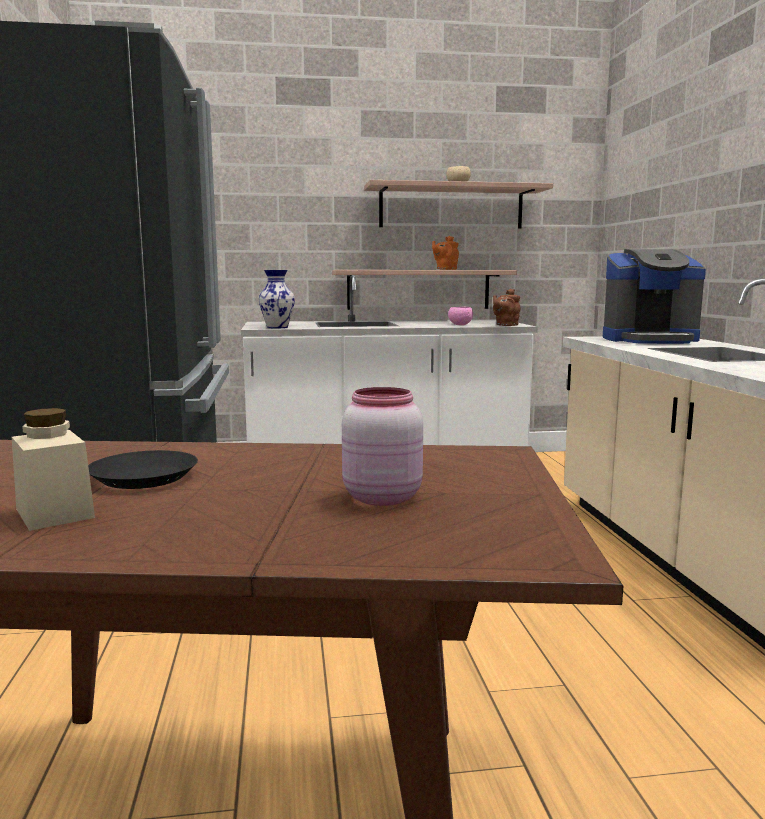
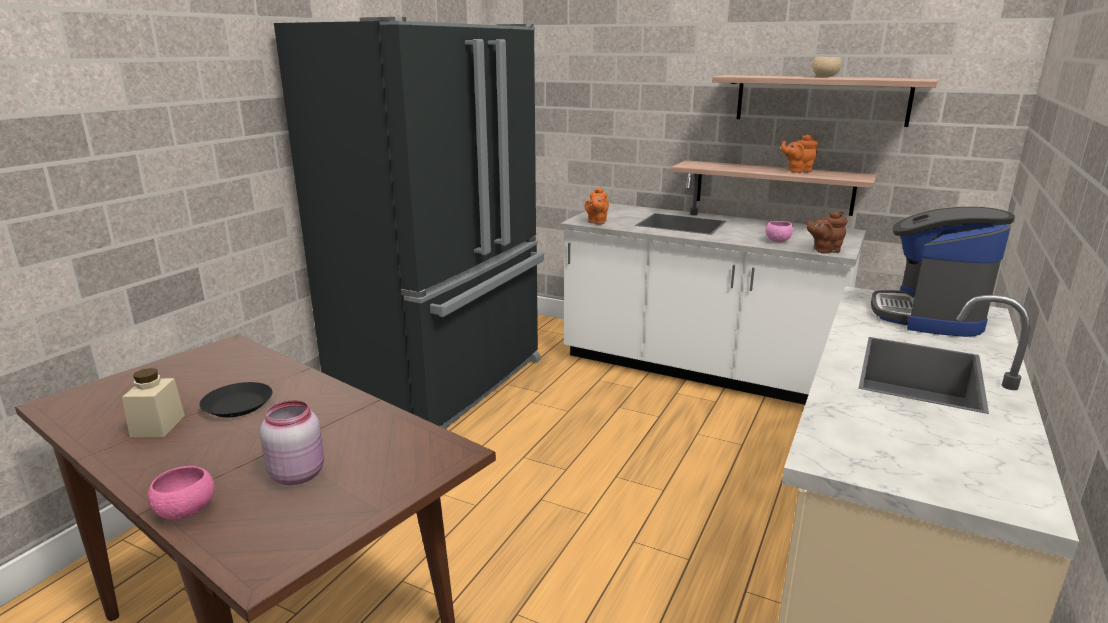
camera: 35 degrees right, 10 degrees up
vase [258,270,295,328] -> orange teapot [585,187,609,225]
coffee machine [603,249,706,344] -> coffee machine turned 75 degrees clockwise [871,207,1015,337]
none -> pink bowl [148,466,215,520]

